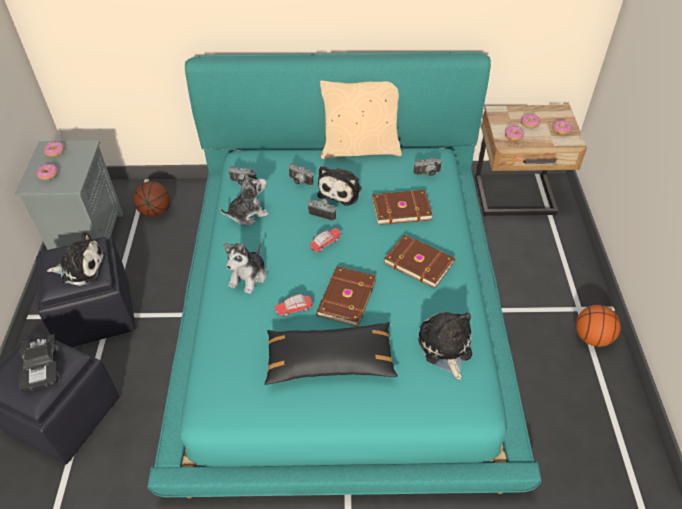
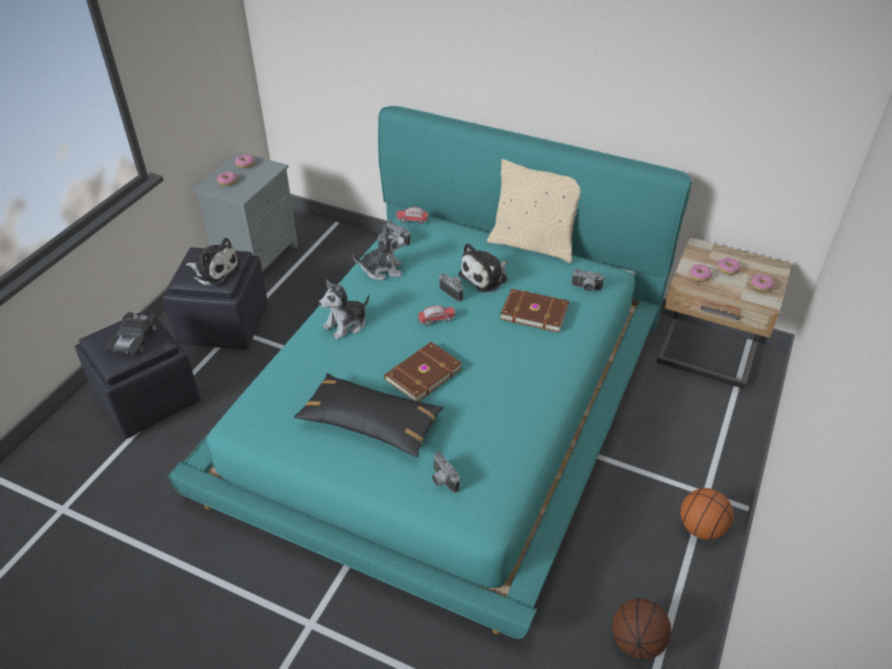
camera: 25 degrees right, 5 degrees down
basketball [133,181,170,217] -> basketball moved to [612,598,671,659]
toy car [275,294,313,317] -> toy car moved to [396,207,429,224]
camera [288,163,313,186] -> camera moved to [432,452,460,493]
brown book [384,234,455,289] -> none
plush toy [418,312,472,380] -> none

